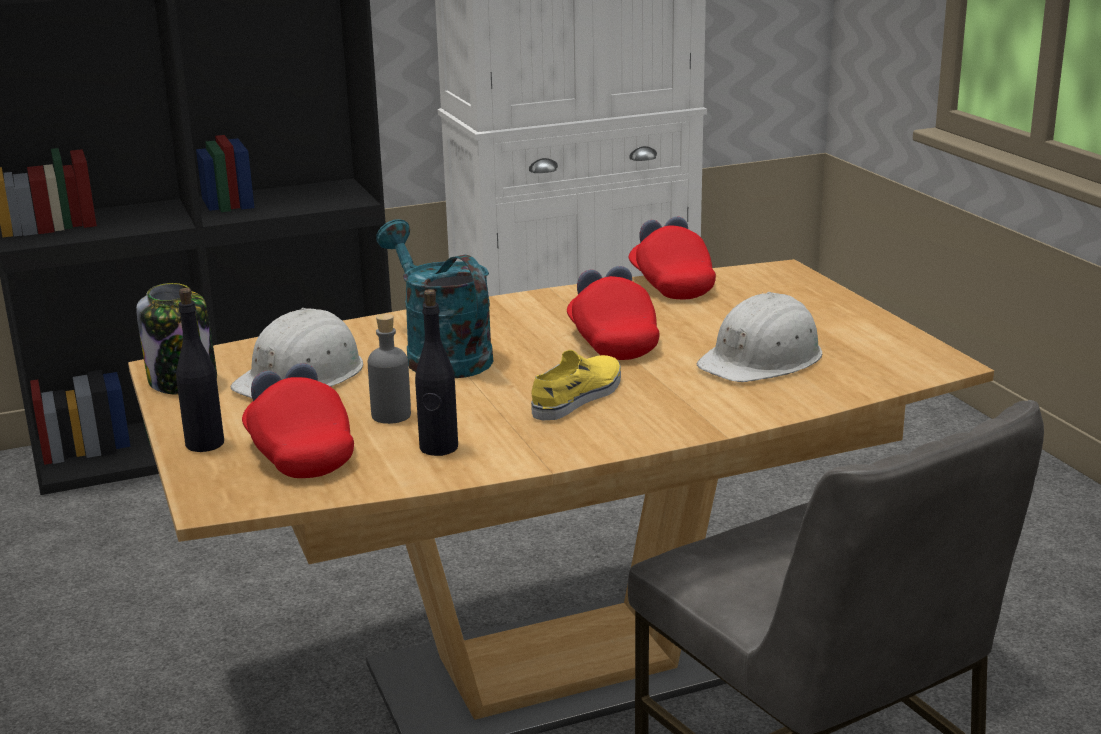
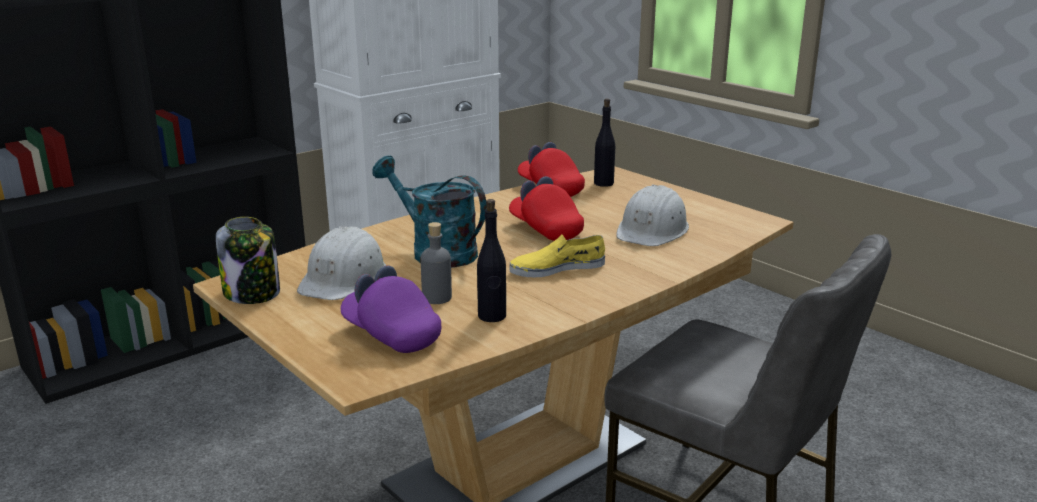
camera: 20 degrees left, 0 degrees up
black bottle [176,288,224,452] -> black bottle moved to [594,99,615,187]
red cap [242,363,354,478] -> purple cap [341,265,441,353]
yellow shoe [531,350,621,420] -> yellow shoe turned 120 degrees counterclockwise [510,235,605,277]

